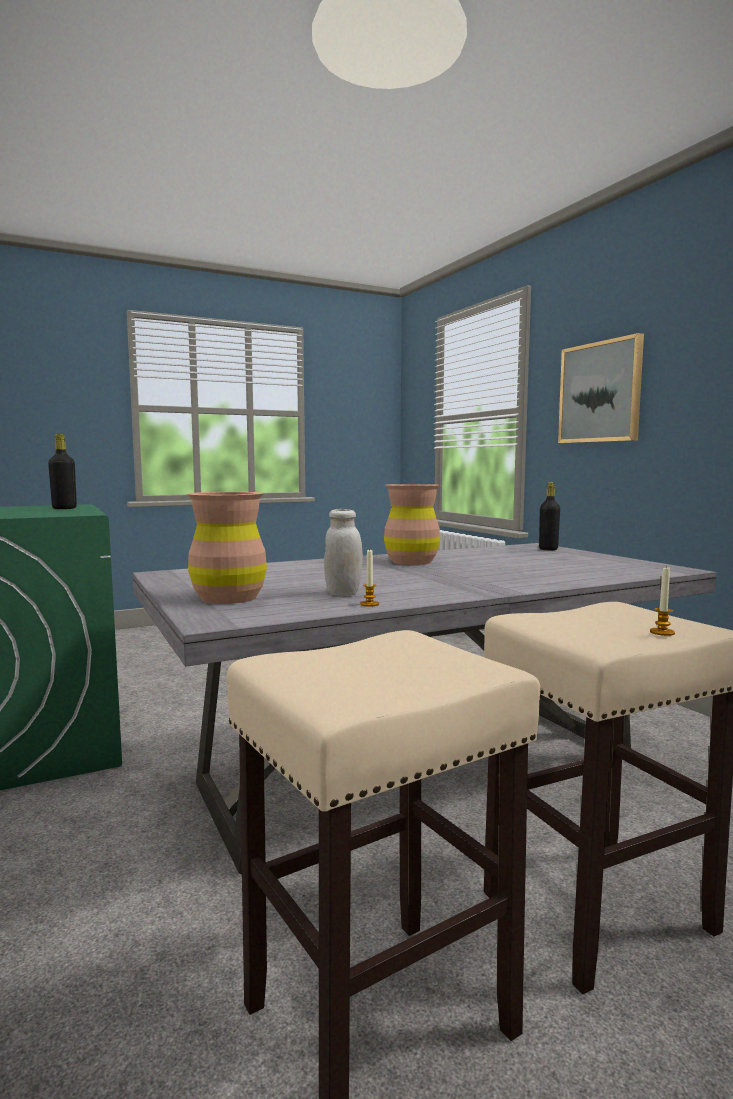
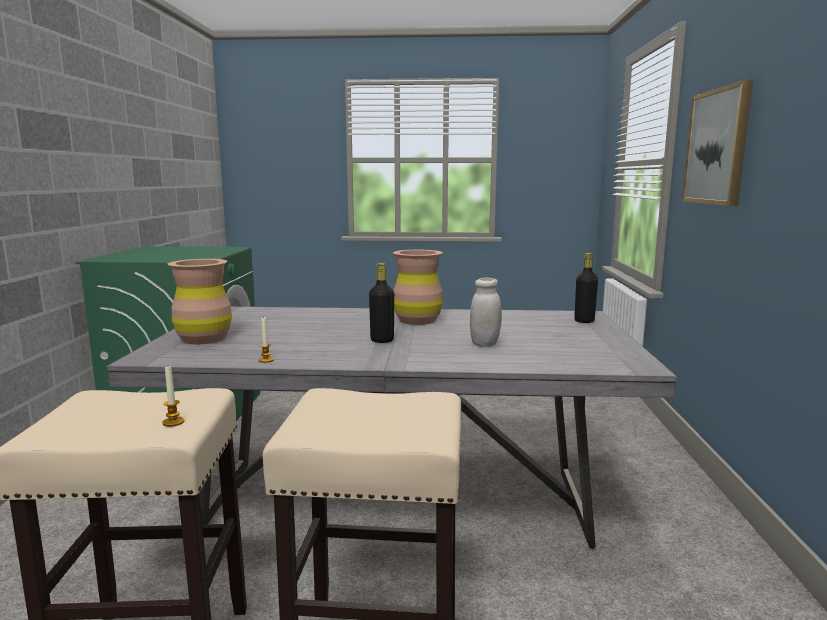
camera: 30 degrees right, 5 degrees up
black bottle [48,434,77,509] -> black bottle moved to [369,263,394,343]
white jar [324,509,363,596] -> white jar moved to [470,278,502,347]
candle [650,566,675,636] -> candle moved to [162,366,184,427]

